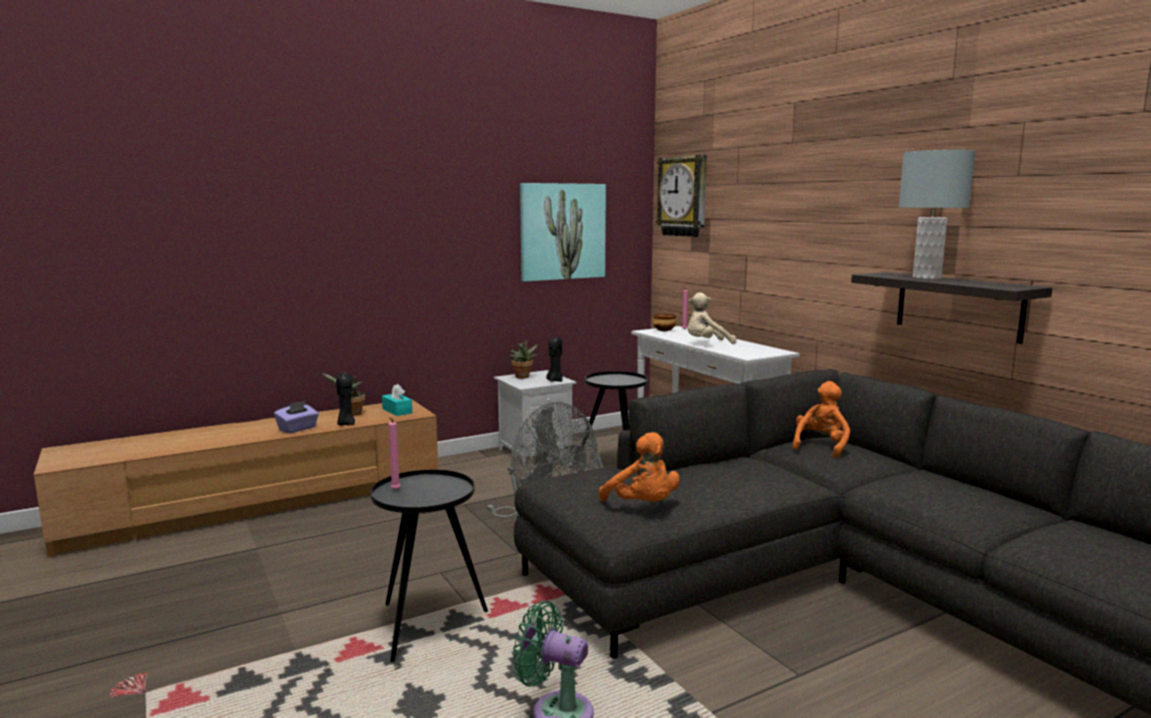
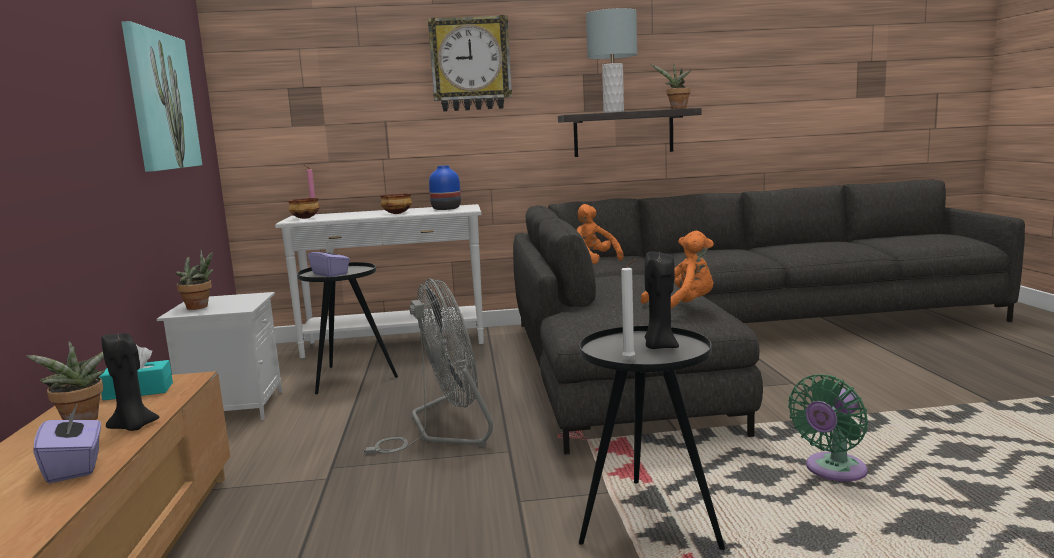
camera: 65 degrees left, 0 degrees up
pink candle [388,418,400,490] -> white candle [621,259,637,359]
black candle [546,336,563,382] -> black candle moved to [644,252,679,349]
wall clock [656,155,707,237] -> wall clock moved to [428,15,512,112]
beige plush toy [687,292,736,344] -> bowl [380,194,412,214]
none -> purple tissue box [308,242,350,277]
none -> blue vase [429,165,461,210]
none -> potted plant [651,63,691,109]

